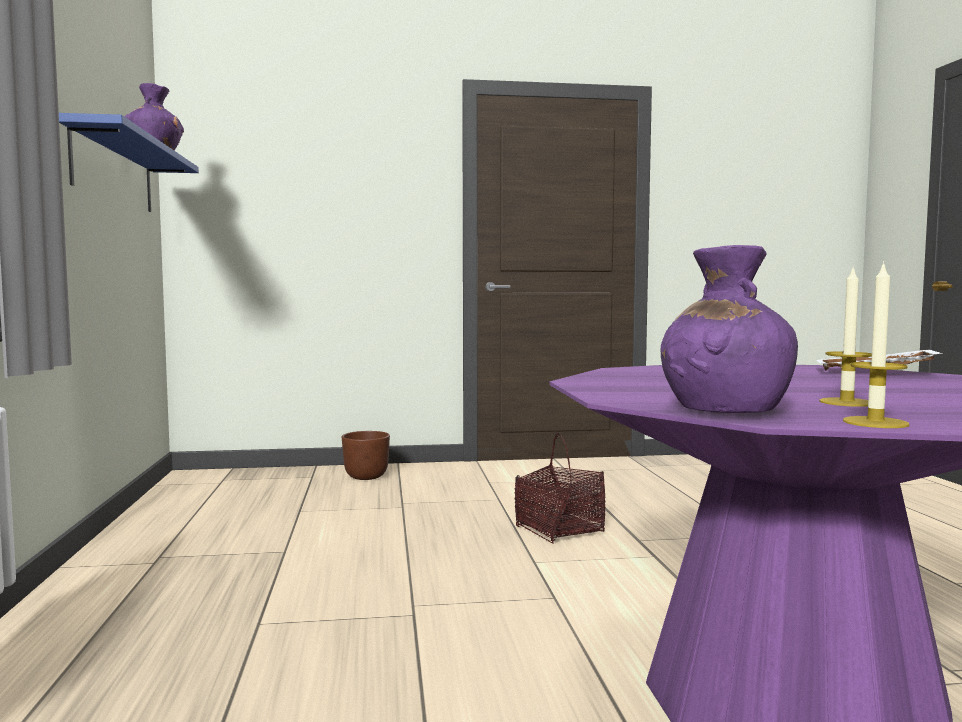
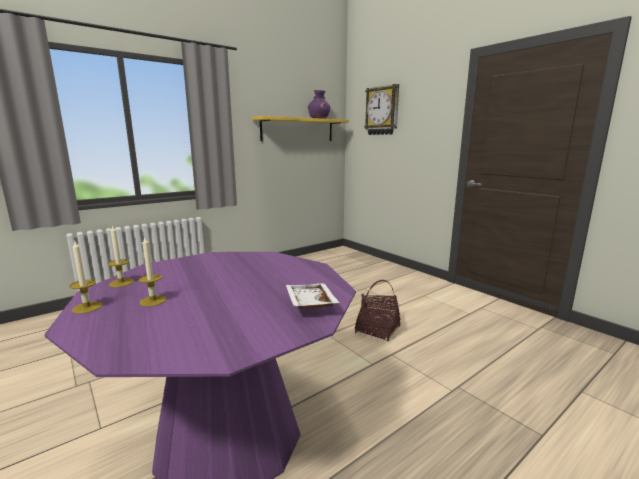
camera: 60 degrees right, 10 degrees up
blue shelf [59,113,199,212] -> yellow shelf [252,116,349,141]
brown planter [342,431,390,480] -> none
purple vase [661,245,798,413] -> candle [107,225,134,287]
none -> wall clock [364,84,399,135]

